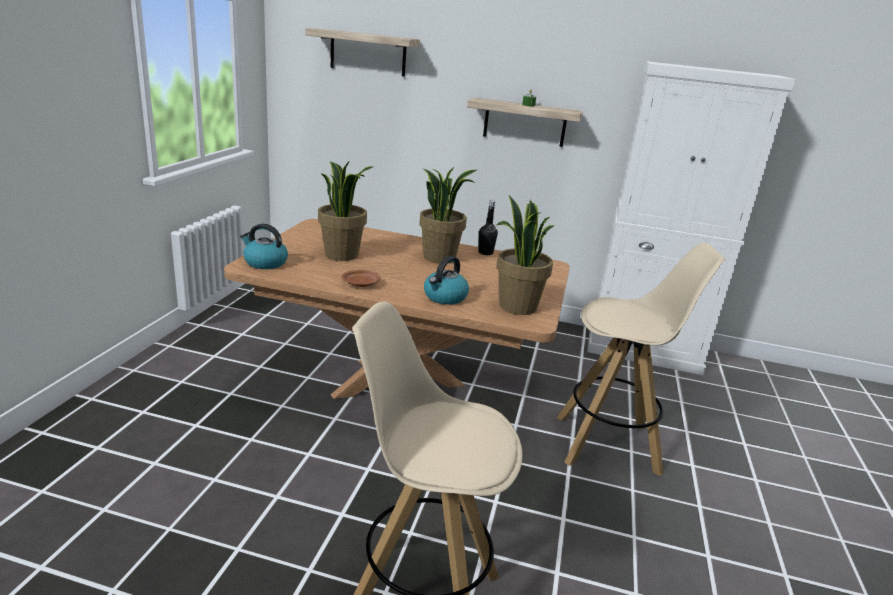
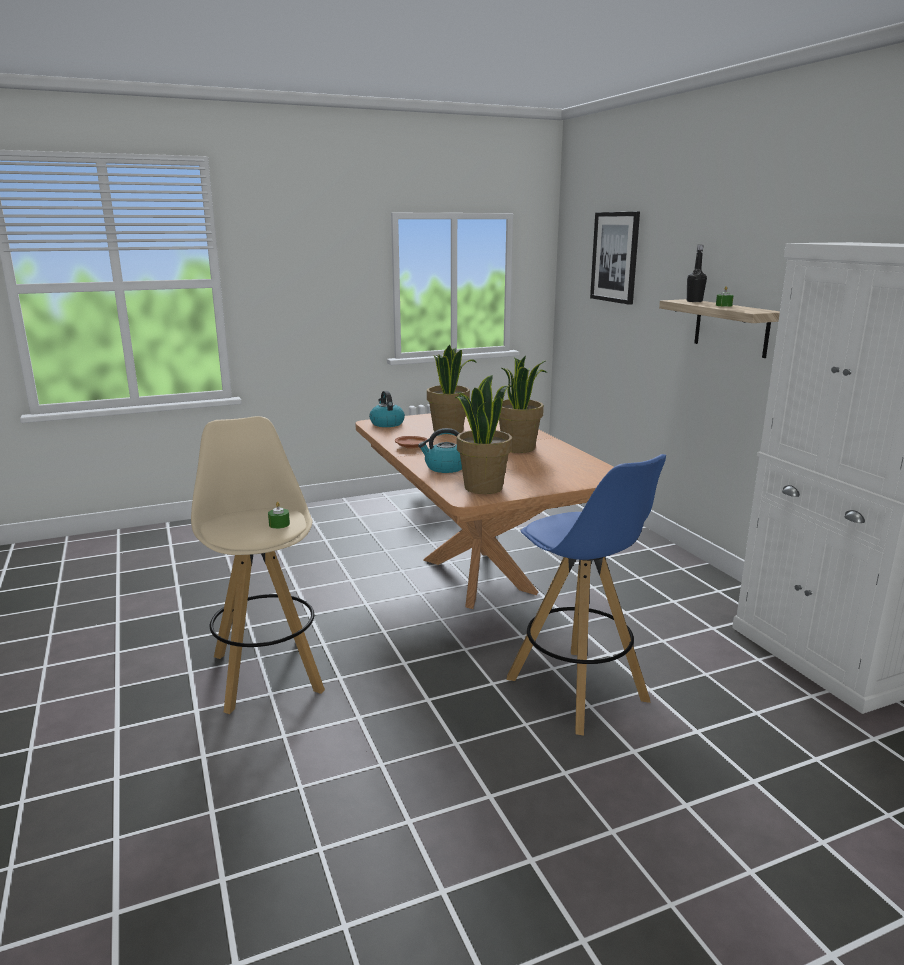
camera: 55 degrees right, 5 degrees down
shelf [305,28,420,77] -> picture [590,212,640,305]
black bottle [478,201,498,255] -> black bottle moved to [687,245,707,302]
beige stool [556,243,725,476] -> blue stool [506,454,666,735]
none -> green candle [268,502,290,529]

